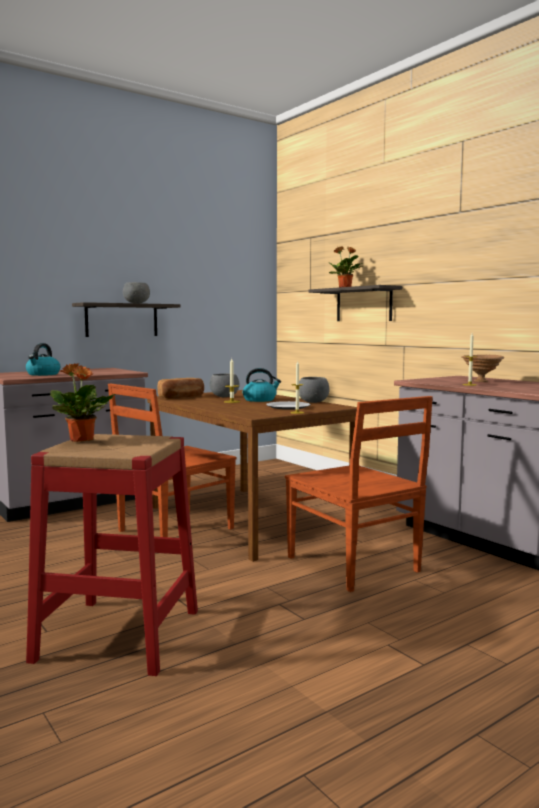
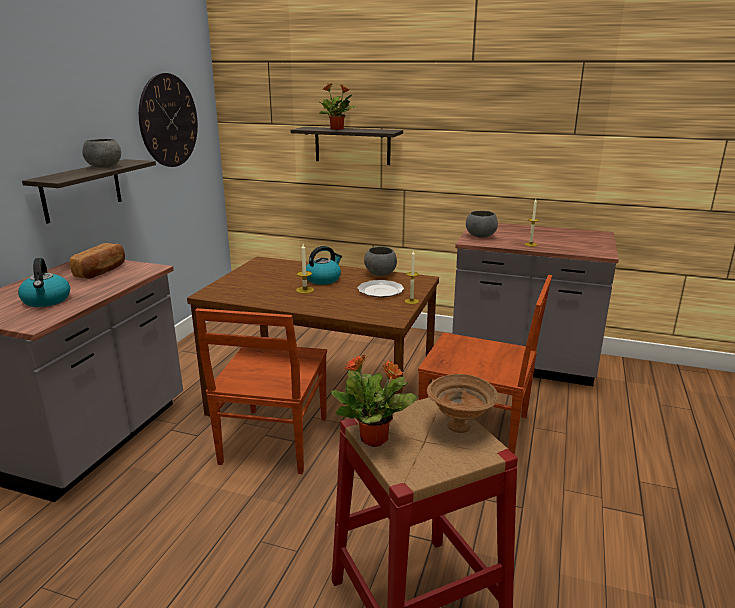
camera: 35 degrees left, 15 degrees up
bread [157,378,204,399] -> bread moved to [70,243,125,279]
grey bowl [209,373,240,397] -> grey bowl moved to [466,211,498,238]
brown bowl [462,355,504,382] -> brown bowl moved to [427,374,498,433]
none -> wall clock [139,73,198,167]

